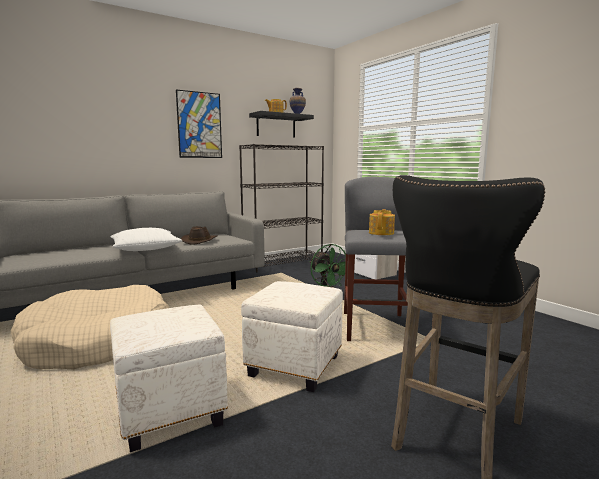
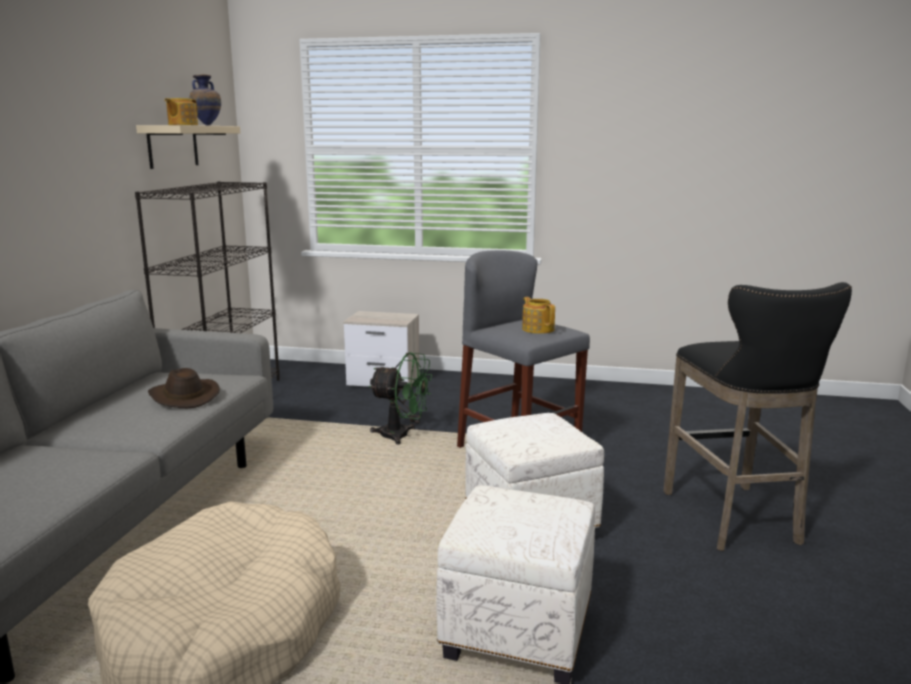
camera: 45 degrees left, 5 degrees up
white pillow [110,228,182,251] -> none
picture [176,89,222,158] -> none
black shelf [249,111,314,137] -> beige shelf [136,125,240,169]

